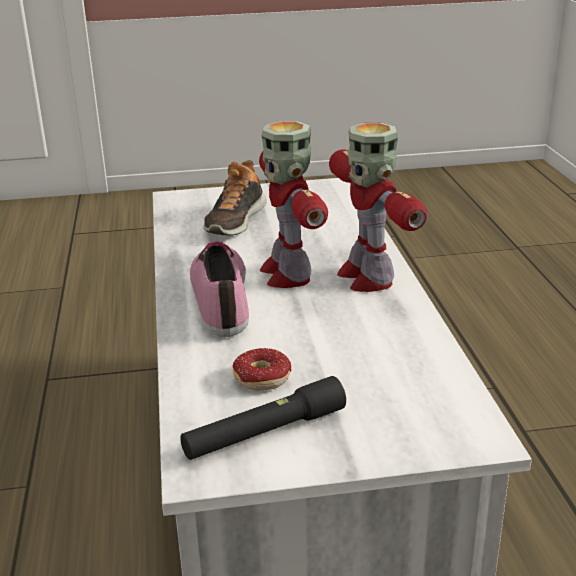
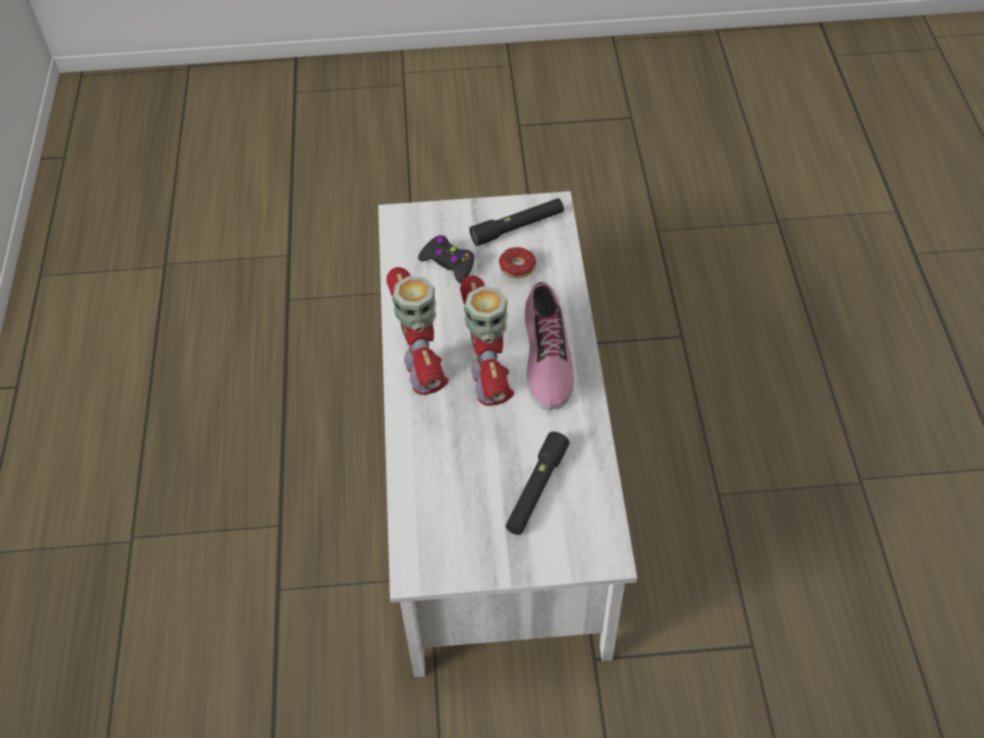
camera: 175 degrees left, 25 degrees up
shoe [203,160,267,236] -> black flashlight [506,432,570,535]
none -> black game controller [418,235,475,283]

